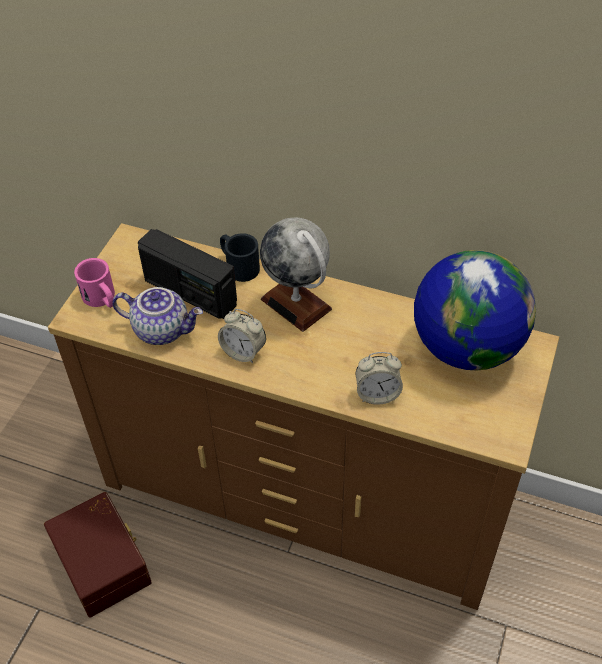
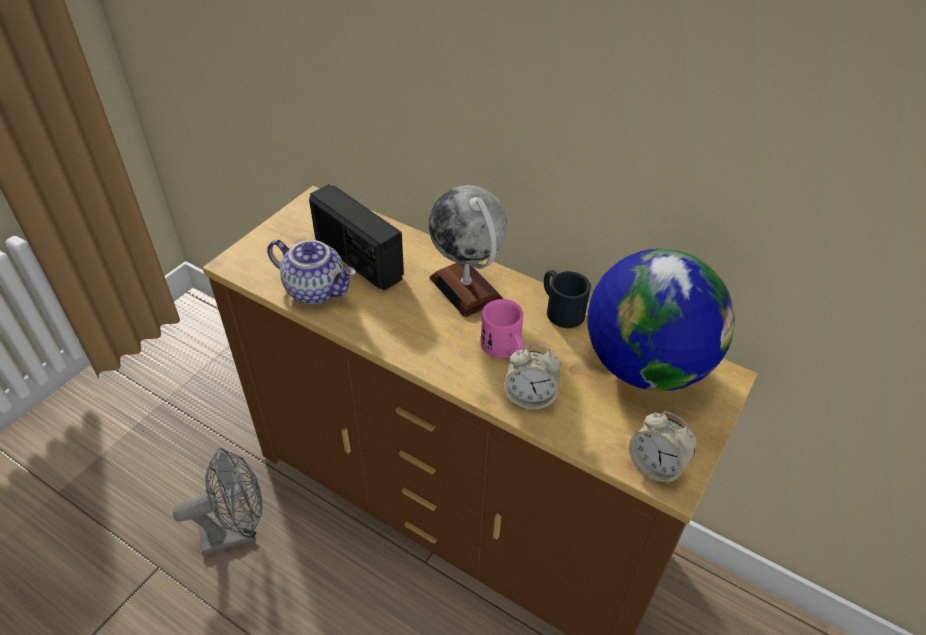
camera: 10 degrees right, 5 degrees down
brown storage box [44,492,152,618] -> grey fan [173,448,262,555]
pink mug [74,258,115,308] -> pink mug moved to [481,299,524,358]
alarm clock [218,309,266,363] -> alarm clock moved to [629,411,697,485]
black mug [220,233,260,282] -> black mug moved to [544,270,591,328]

